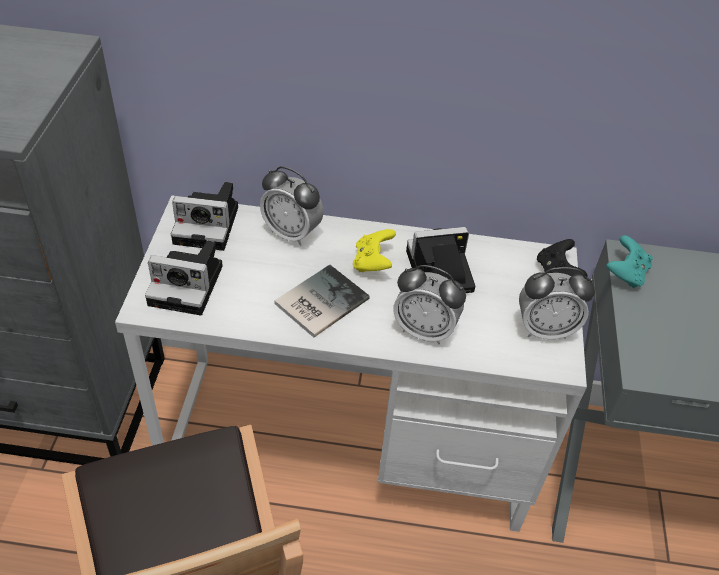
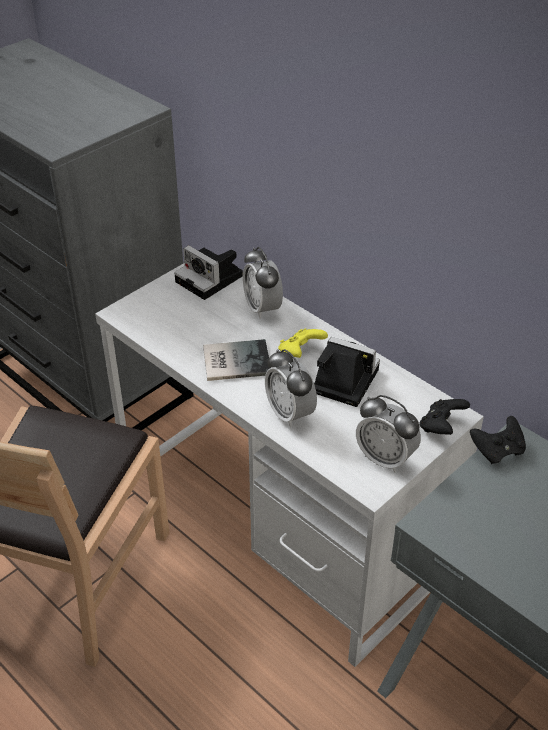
camera: 40 degrees right, 5 degrees down
camera [145,241,223,315] -> none
turquoise game controller [606,235,653,288] -> black game controller [470,416,526,464]

